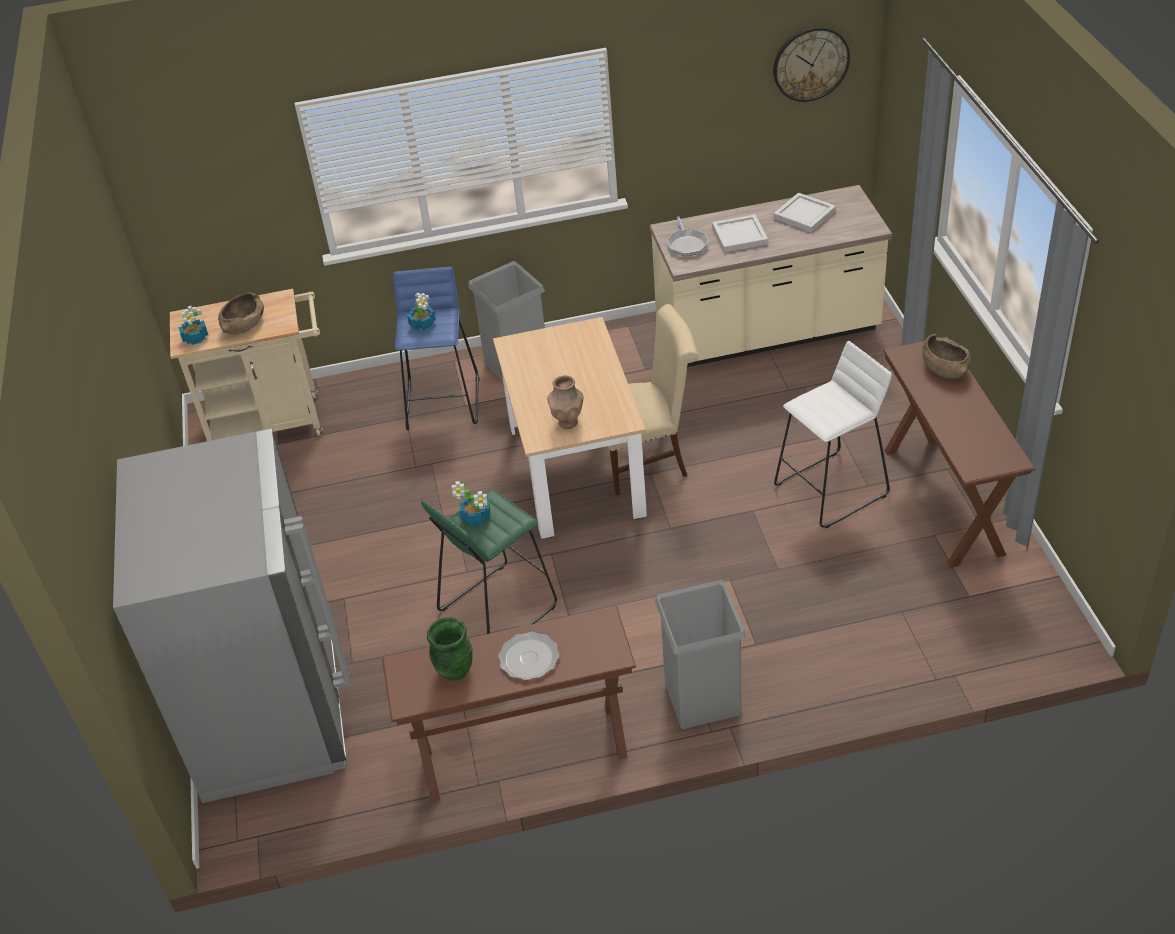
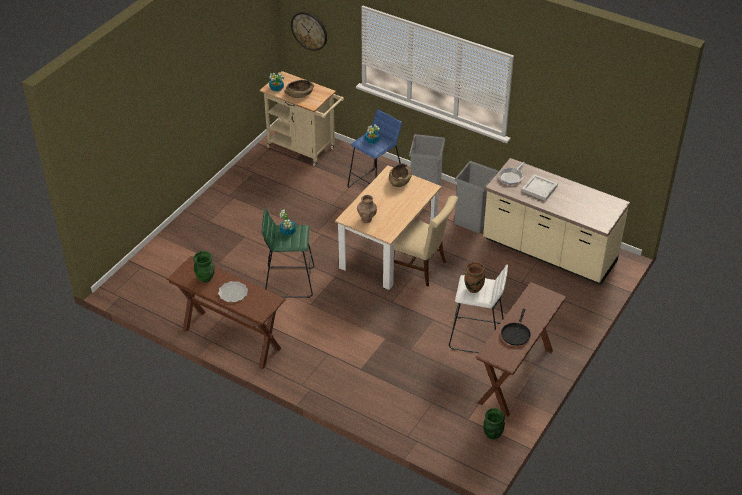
camera: 40 degrees right, 0 degrees up
grey fridge [113,428,351,803] -> none
grey trash can [655,580,746,729] -> grey trash can moved to [454,161,498,233]
wall clock [773,26,850,102] -> wall clock moved to [291,12,327,51]
white tray [774,192,836,232] -> none
brown bowl [922,334,971,378] -> brown bowl moved to [389,163,412,187]
none -> brown vase [464,262,485,293]
none -> green vase [483,408,505,440]
none -> black frying pan [501,308,531,346]

